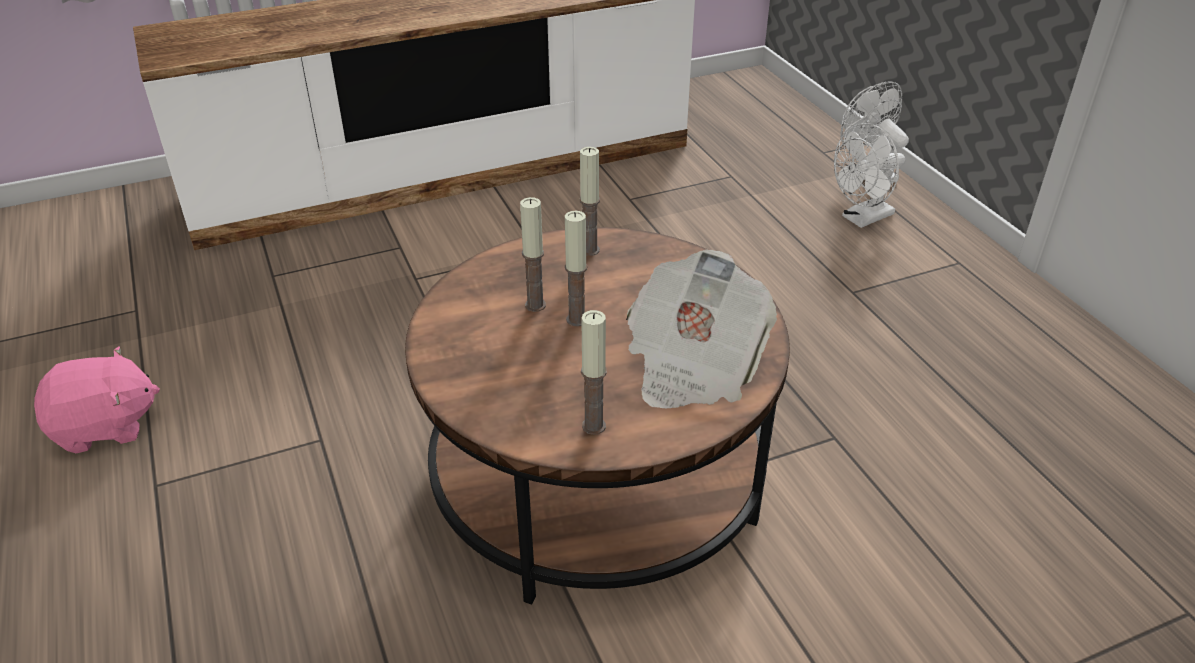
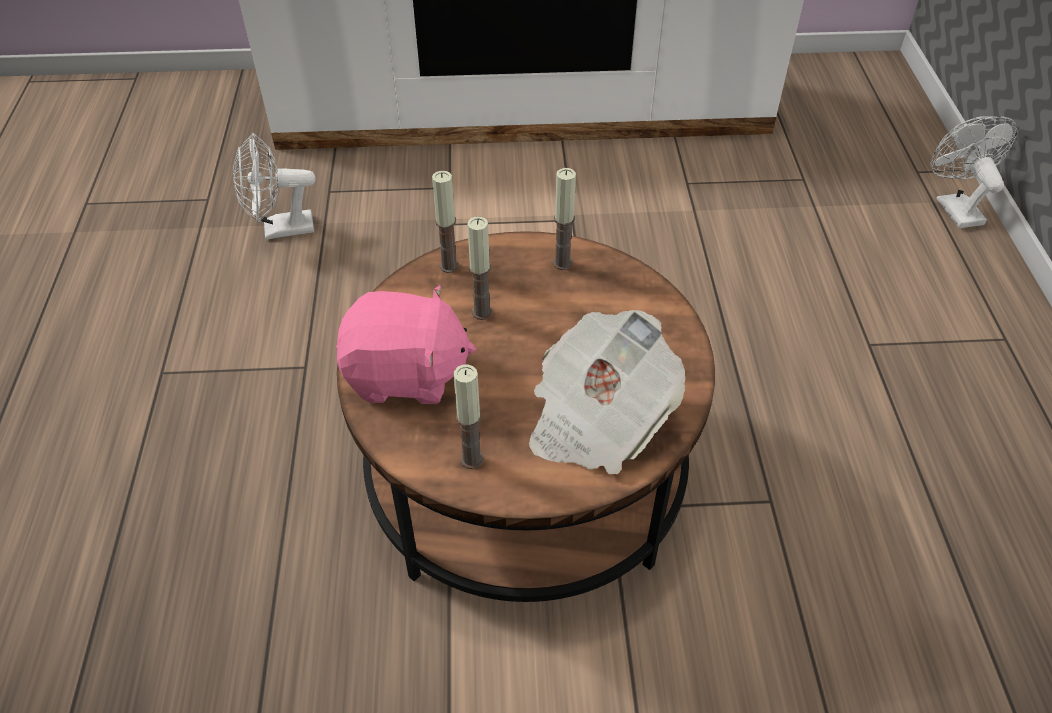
camera: 20 degrees right, 10 degrees up
pink plush toy [34,346,160,453] -> pink plush toy moved to [336,285,476,404]
candle [565,210,587,326] -> candle moved to [432,171,459,273]
white fan [834,123,905,228] -> white fan moved to [233,133,315,240]

